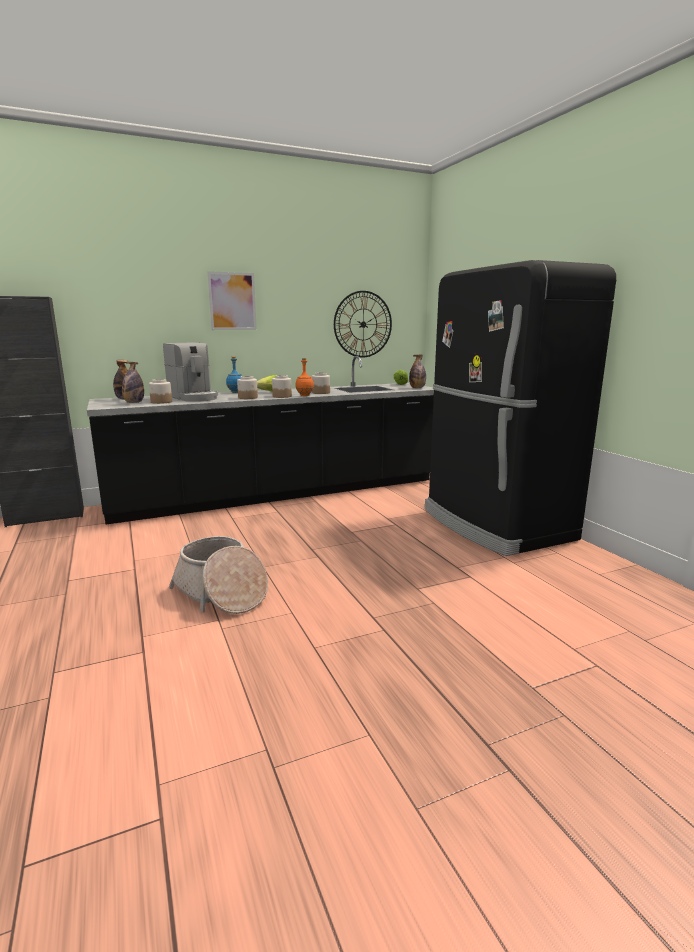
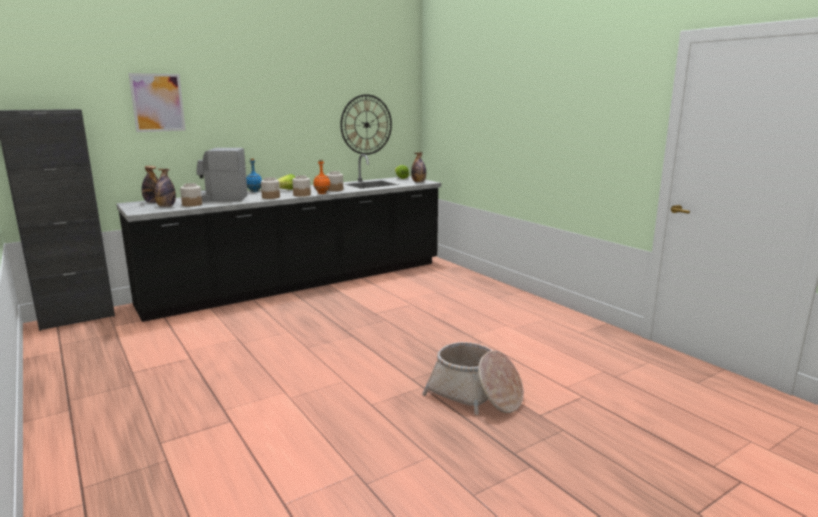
camera: 10 degrees left, 0 degrees up
coffee machine [163,342,218,402] -> coffee machine turned 135 degrees clockwise [197,148,248,202]
basket [169,536,268,614] -> basket moved to [422,342,524,415]
picture [207,271,257,330] -> picture moved to [129,73,186,132]
black fridge [425,260,616,556] -> none

